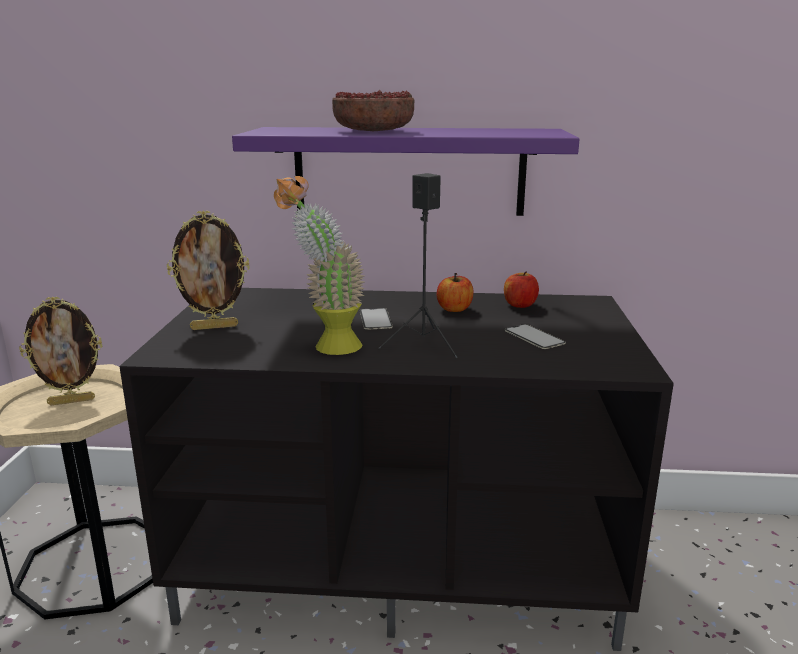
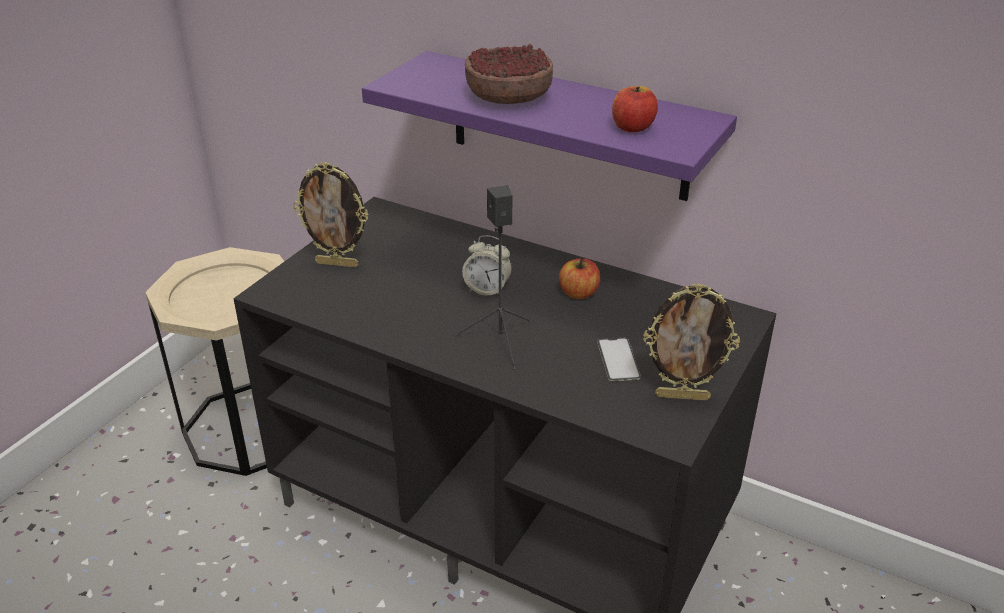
camera: 25 degrees right, 15 degrees up
picture frame [19,296,102,405] -> picture frame moved to [643,283,740,401]
potted plant [274,176,365,355] -> none
phone [360,308,393,330] -> alarm clock [462,235,512,295]
apple [504,272,539,308] -> apple moved to [612,86,658,132]

